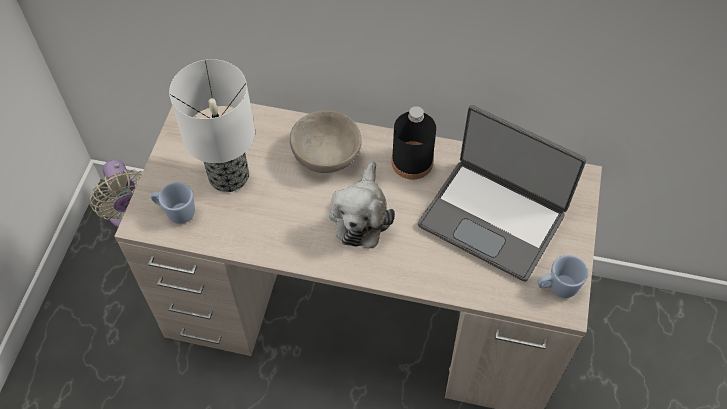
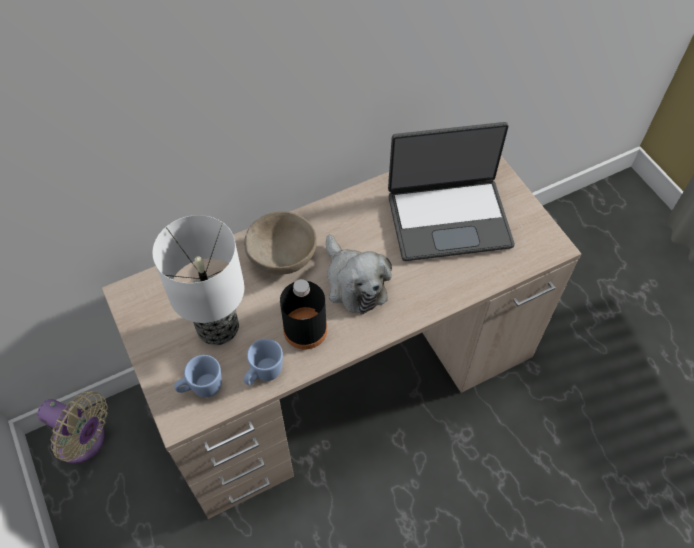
camera: 40 degrees left, 0 degrees up
black bottle [391,106,436,180] -> black bottle moved to [280,279,327,350]
blue mug [537,255,588,298] -> blue mug moved to [244,339,283,385]

